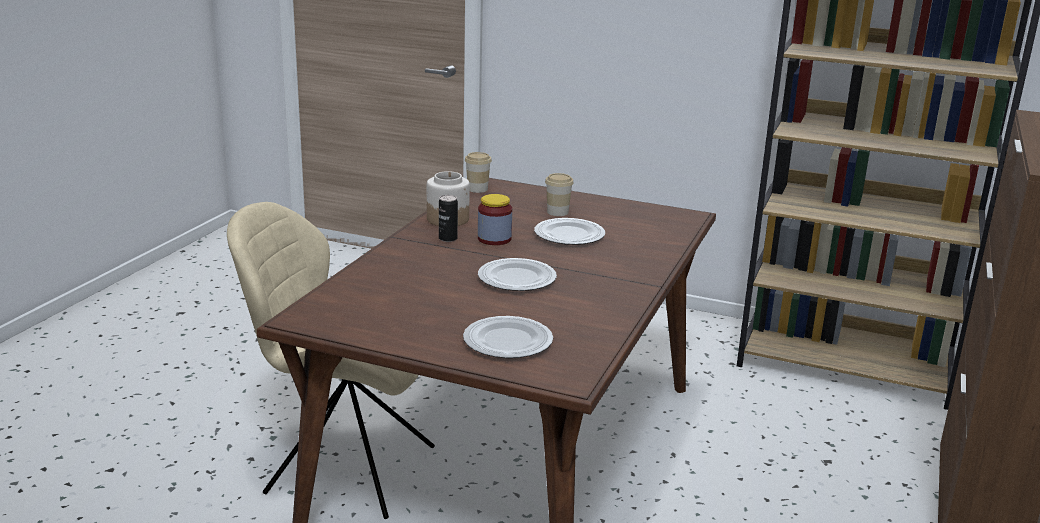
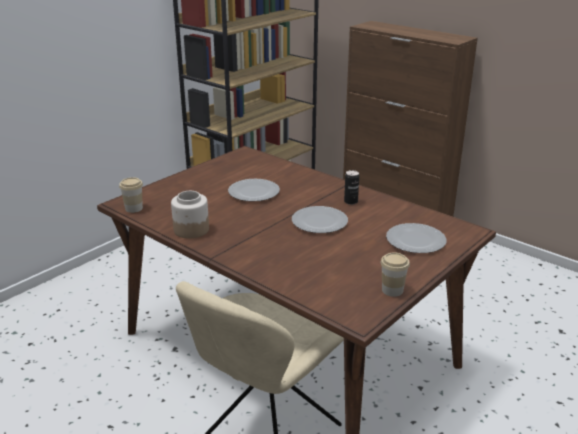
camera: 70 degrees left, 5 degrees up
can [439,195,458,242] -> can moved to [344,170,359,205]
jar [478,194,512,245] -> none
cup [545,173,574,216] -> cup moved to [380,253,410,297]

